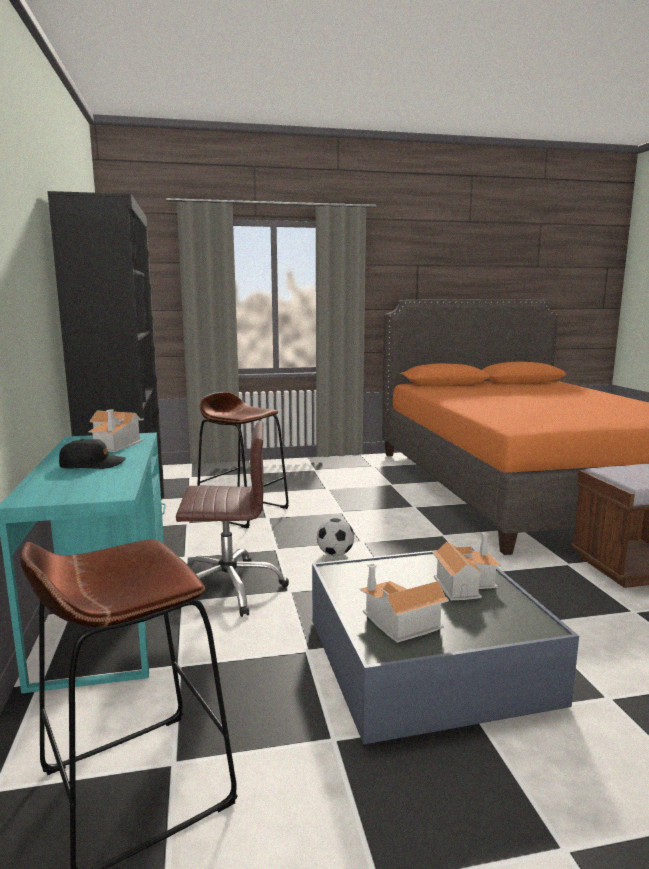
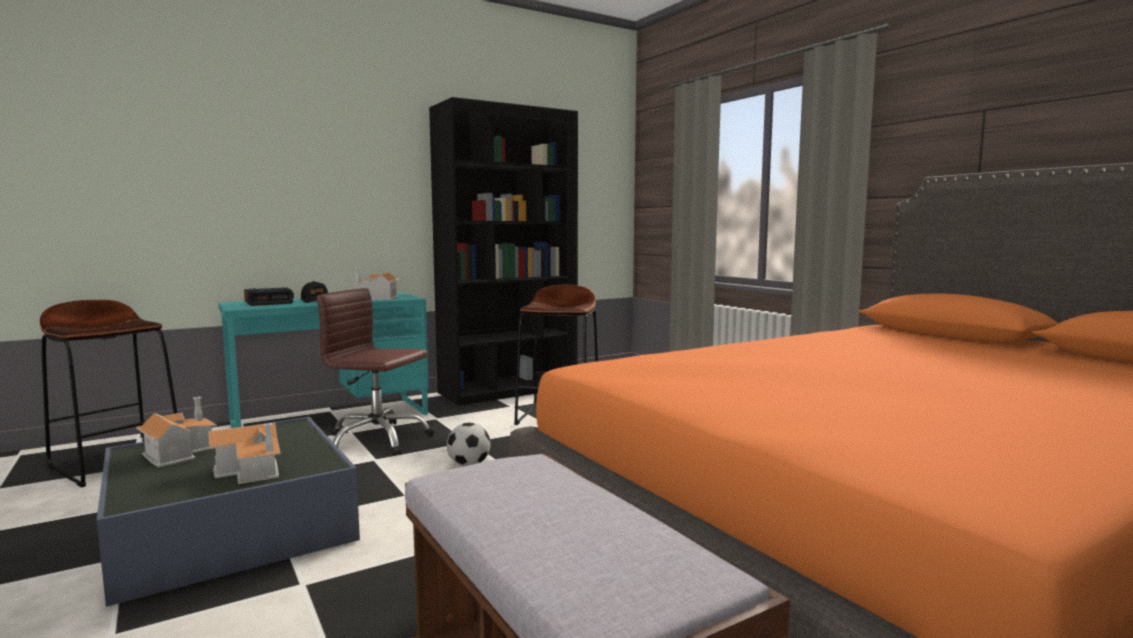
camera: 70 degrees right, 5 degrees down
brown office chair [176,421,289,617] -> brown office chair turned 135 degrees clockwise [317,288,434,456]
none -> alarm clock [244,287,294,306]

